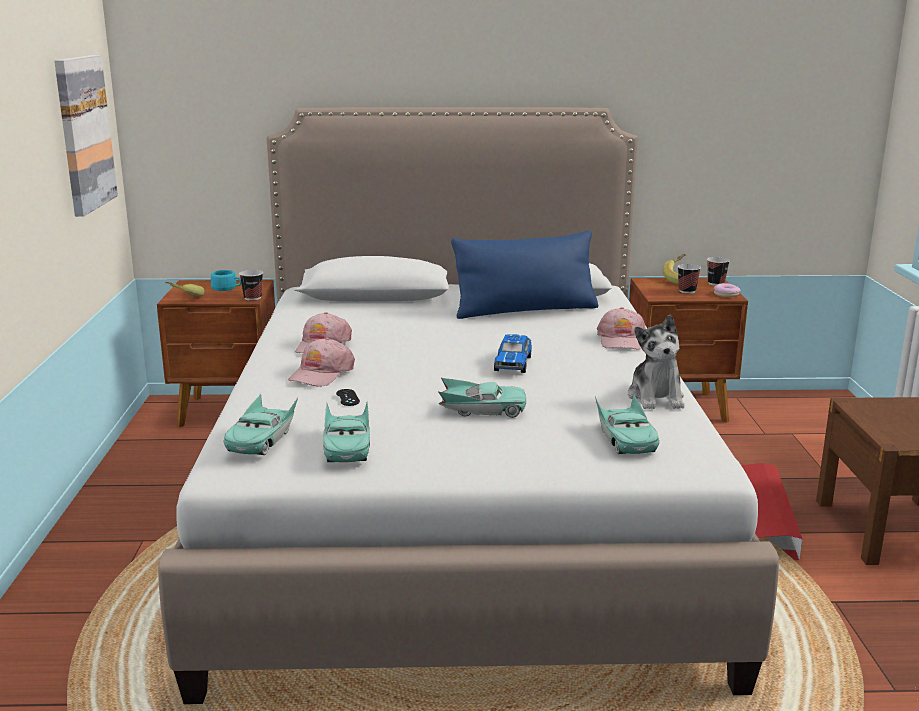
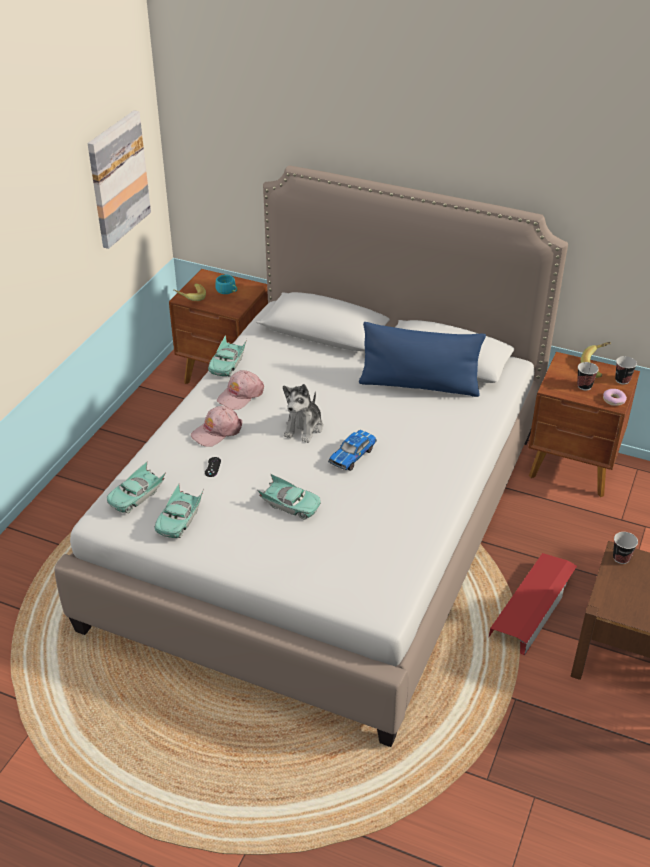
camera: 25 degrees right, 20 degrees up
cup [239,270,263,301] -> cup moved to [613,532,638,564]
turquoise toy car [595,395,659,454] -> turquoise toy car moved to [208,335,247,377]
pink cap [597,307,646,350] -> none
plush toy [628,315,685,409] -> plush toy moved to [283,384,323,443]

